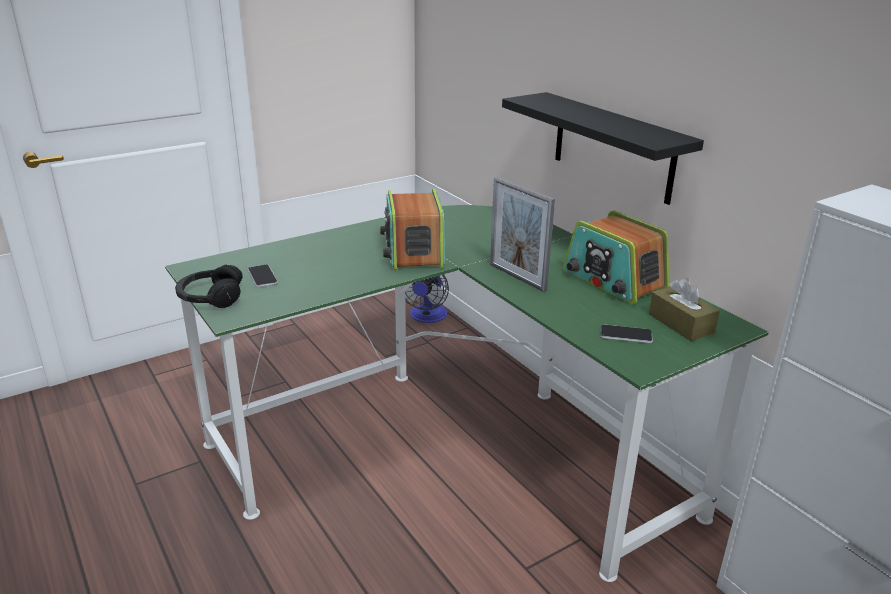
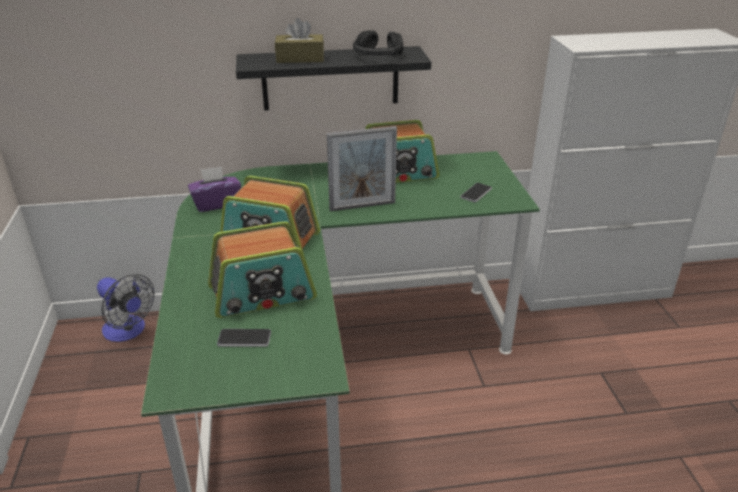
camera: 65 degrees left, 5 degrees up
black headphones [175,264,243,308] -> black headphones moved to [353,30,403,56]
brown tissue box [649,278,720,341] -> brown tissue box moved to [275,18,324,63]
none -> purple tissue box [188,166,241,212]
none -> radio [208,221,317,318]

